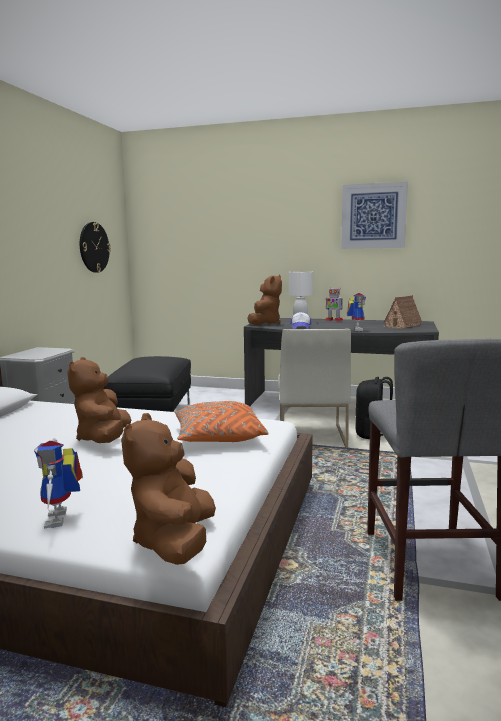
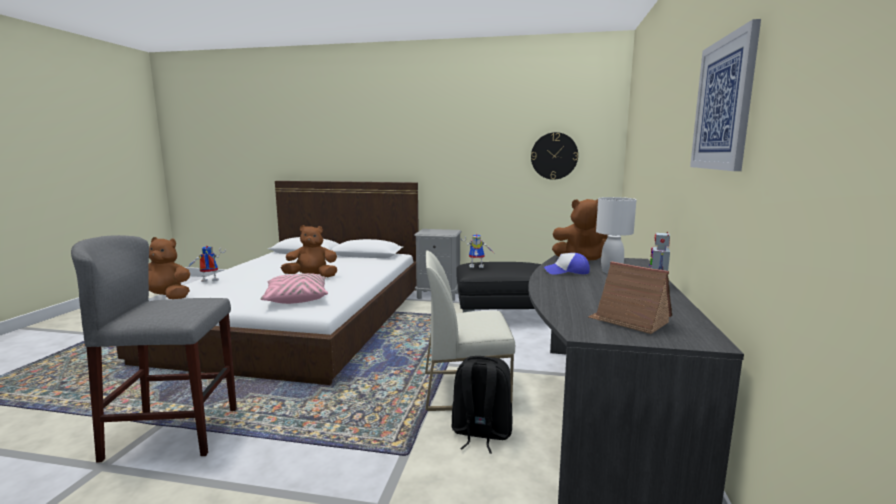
camera: 85 degrees right, 0 degrees up
orange pillow [174,401,269,442] -> pink pillow [260,273,328,304]
toy robot [347,293,366,331] -> toy robot moved to [461,234,494,268]

